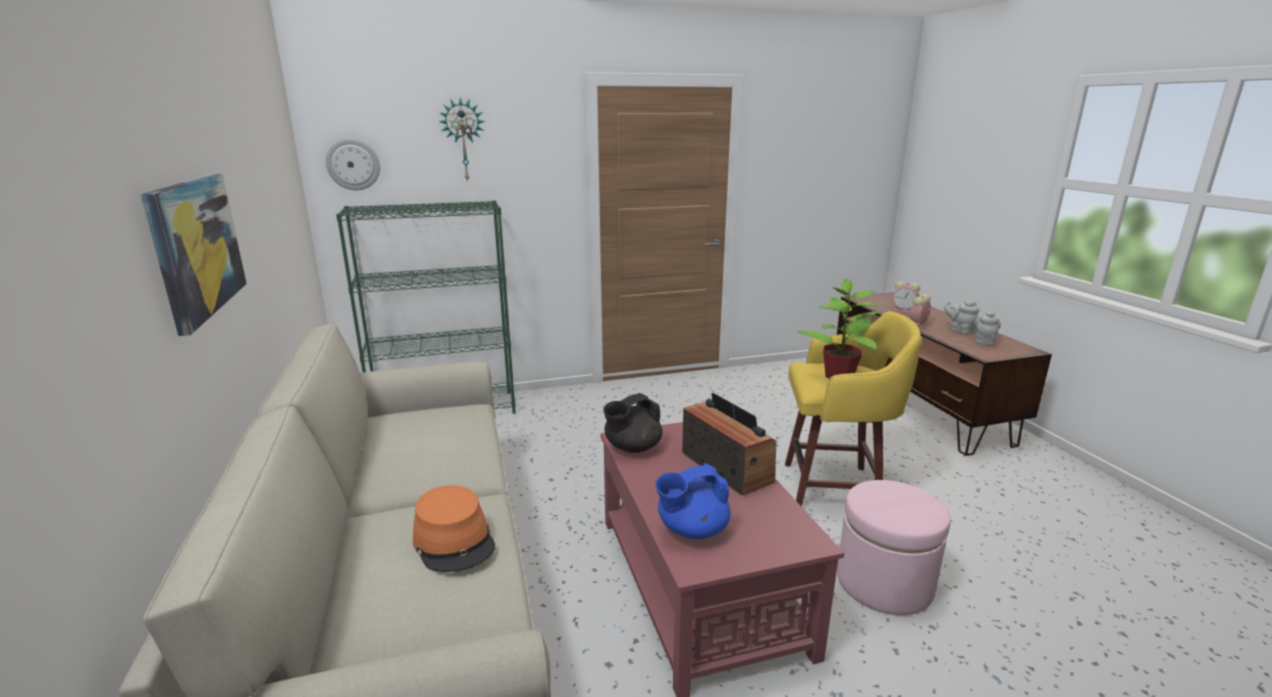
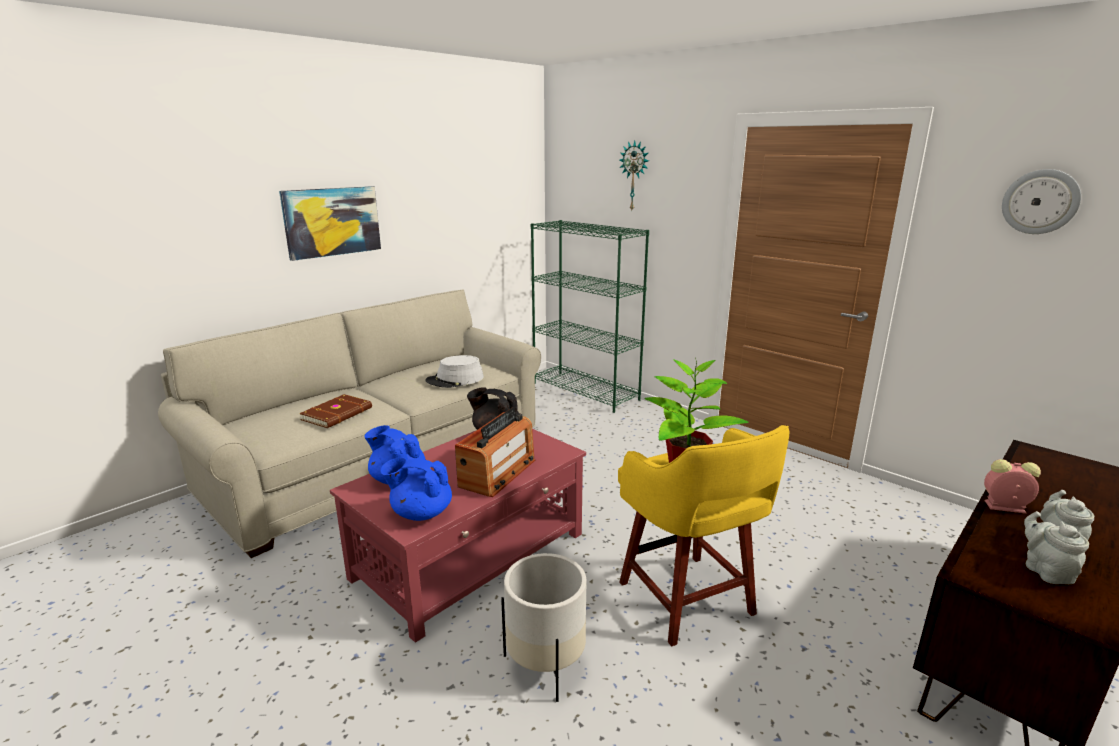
camera: 60 degrees right, 0 degrees up
wall clock [326,138,380,190] -> wall clock moved to [1002,169,1081,234]
orange hat [413,485,495,572] -> brown book [299,394,372,428]
pink ottoman [837,480,951,615] -> white planter [501,553,586,702]
alarm clock [893,281,920,313] -> none
grey teapot [974,311,1001,346] -> grey teapot turned 90 degrees counterclockwise [1024,511,1089,584]
none -> blue teapot [380,457,452,521]
none -> grey hat [425,355,484,388]

